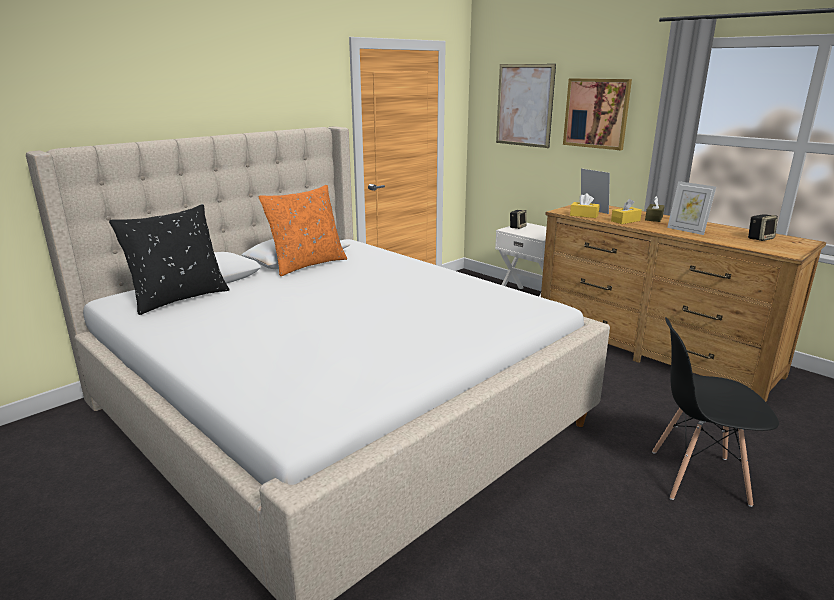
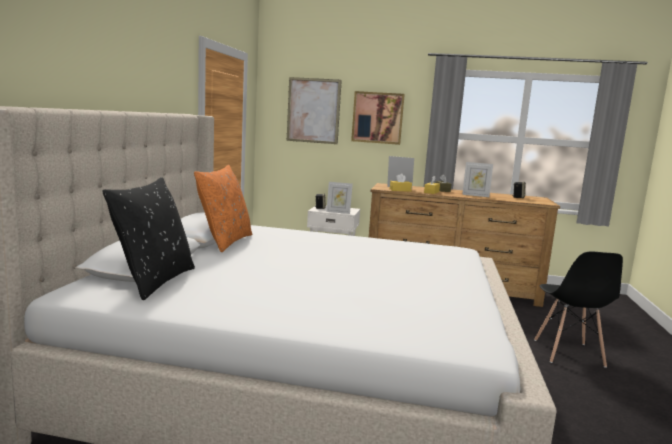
camera: 35 degrees left, 10 degrees down
black chair [652,318,779,507] -> black chair turned 60 degrees counterclockwise [534,252,623,368]
none -> picture frame [326,182,353,214]

